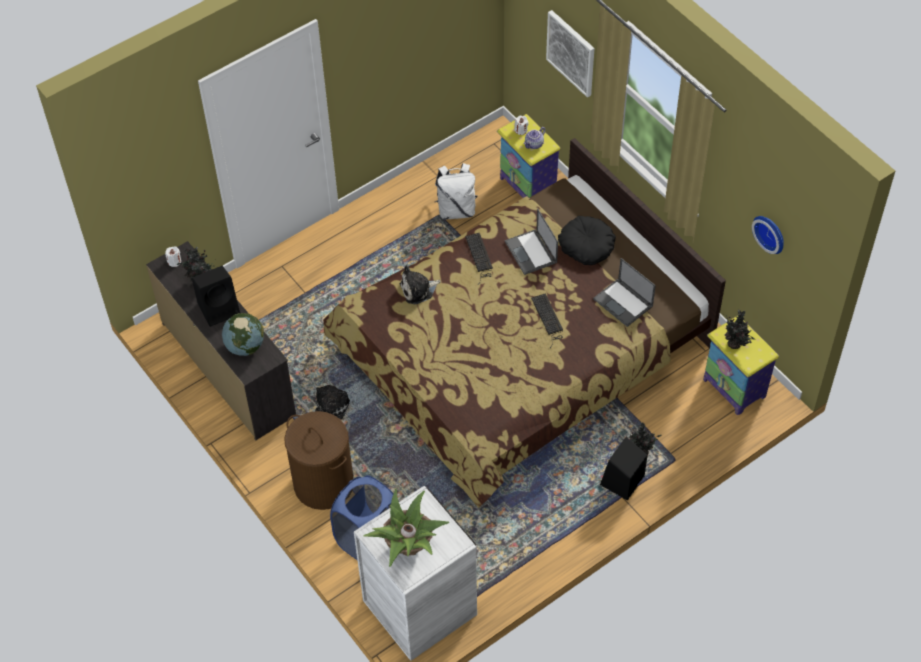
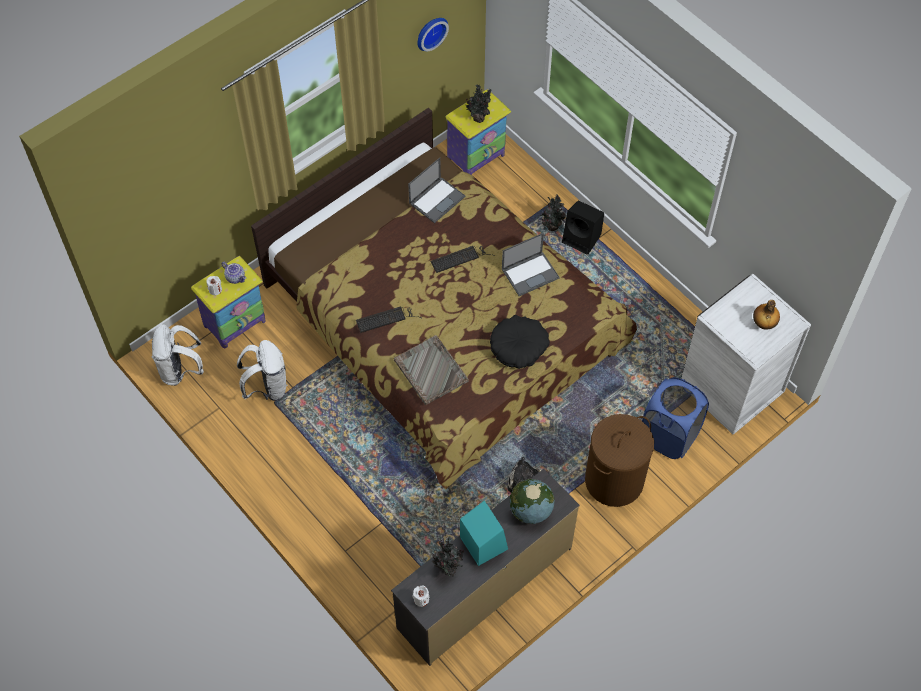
camera: 95 degrees left, 5 degrees up
black speaker [192,266,240,327] -> turquoise speaker [460,500,508,566]
potted plant [363,489,449,567] -> bottle [753,300,780,330]
plush toy [400,265,441,304] -> grey tray [394,335,469,405]
laptop [505,209,558,275] -> laptop moved to [502,233,560,296]
picture [546,10,594,98] -> none
black pillow [558,216,616,265] -> black pillow moved to [490,315,550,369]
none -> white backpack [152,324,204,386]

